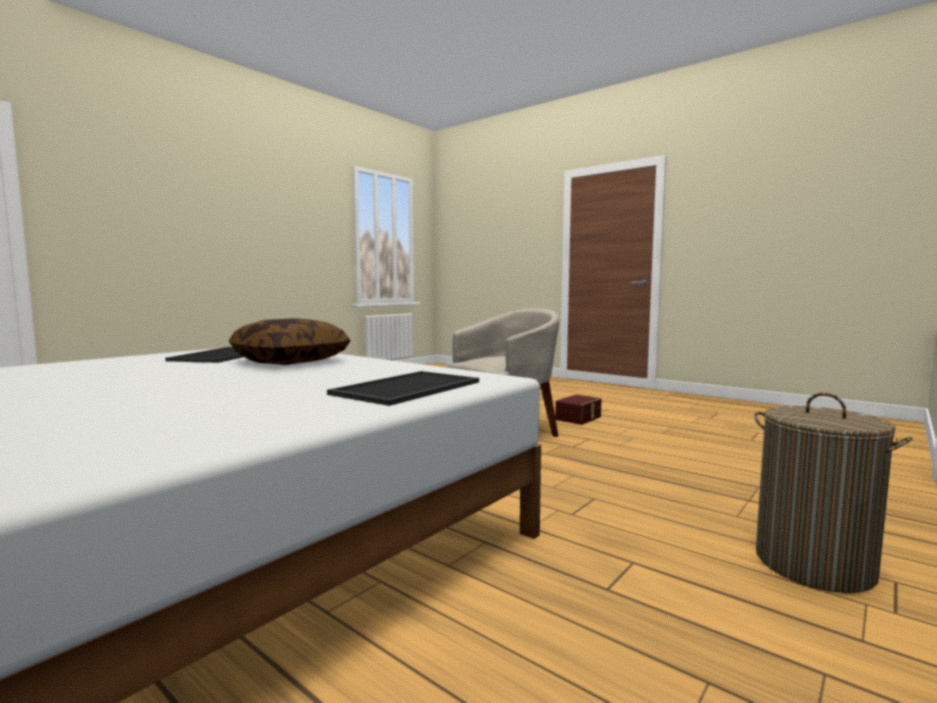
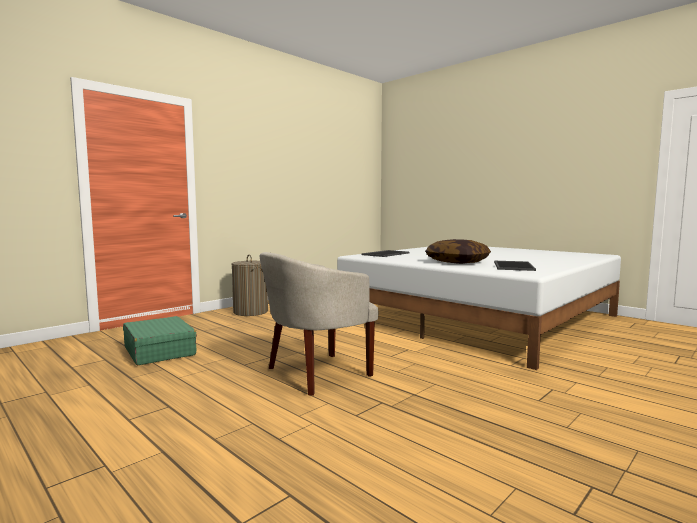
camera: 175 degrees left, 0 degrees up
brown storage box [555,395,602,425] -> none
none -> green suitcase [123,316,197,365]

